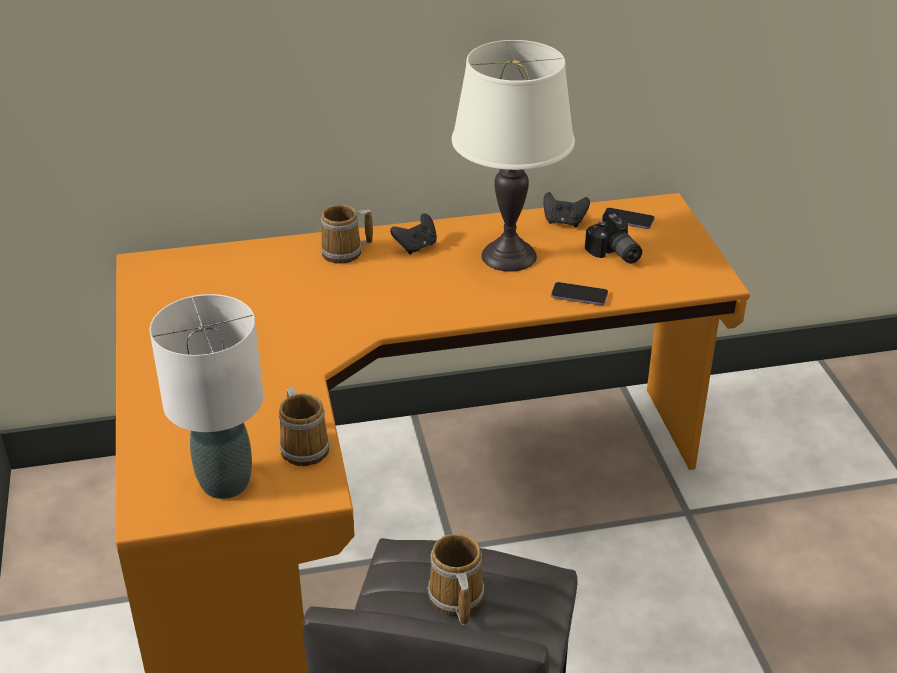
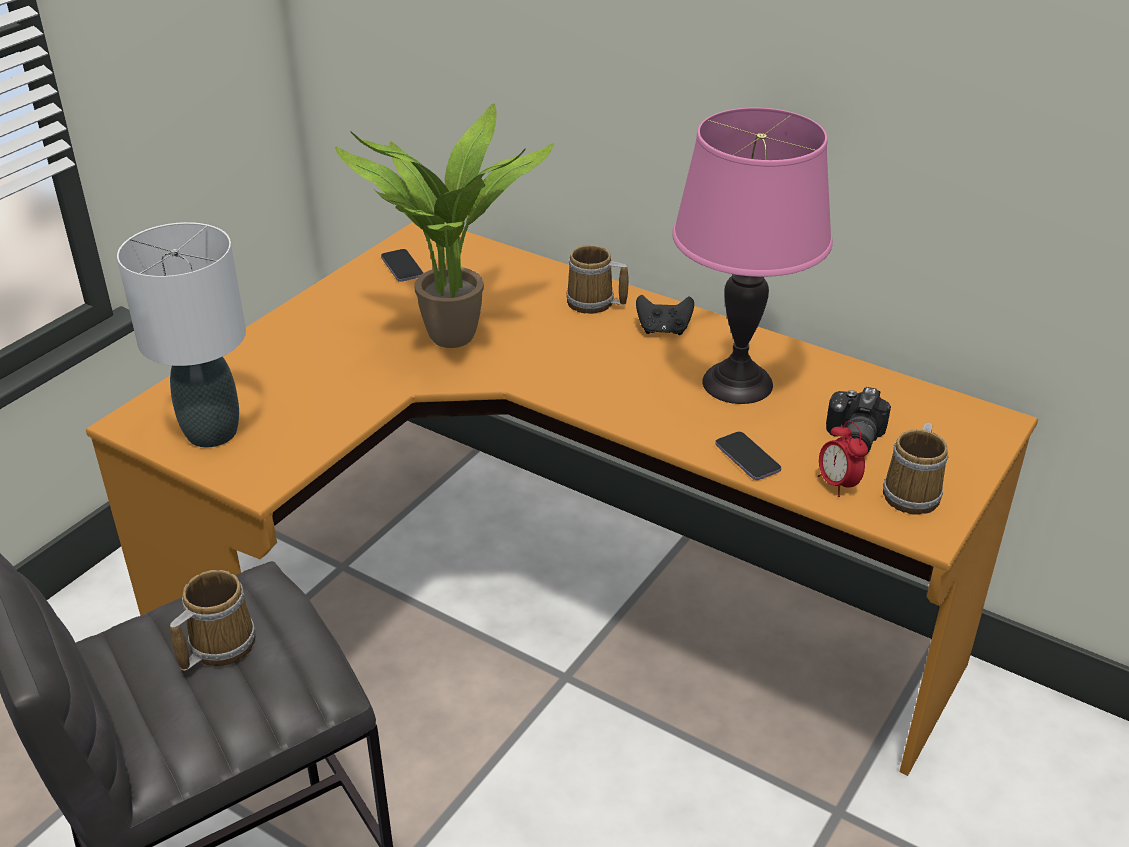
camera: 45 degrees right, 0 degrees up
mug [279,387,330,466] -> mug moved to [883,423,948,515]
white table lamp [452,40,575,272] -> pink table lamp [672,108,833,404]
black game controller [543,192,590,227] -> none
phone [602,208,655,229] -> phone moved to [381,249,424,282]
none -> potted plant [335,103,554,348]
none -> alarm clock [818,421,868,497]

